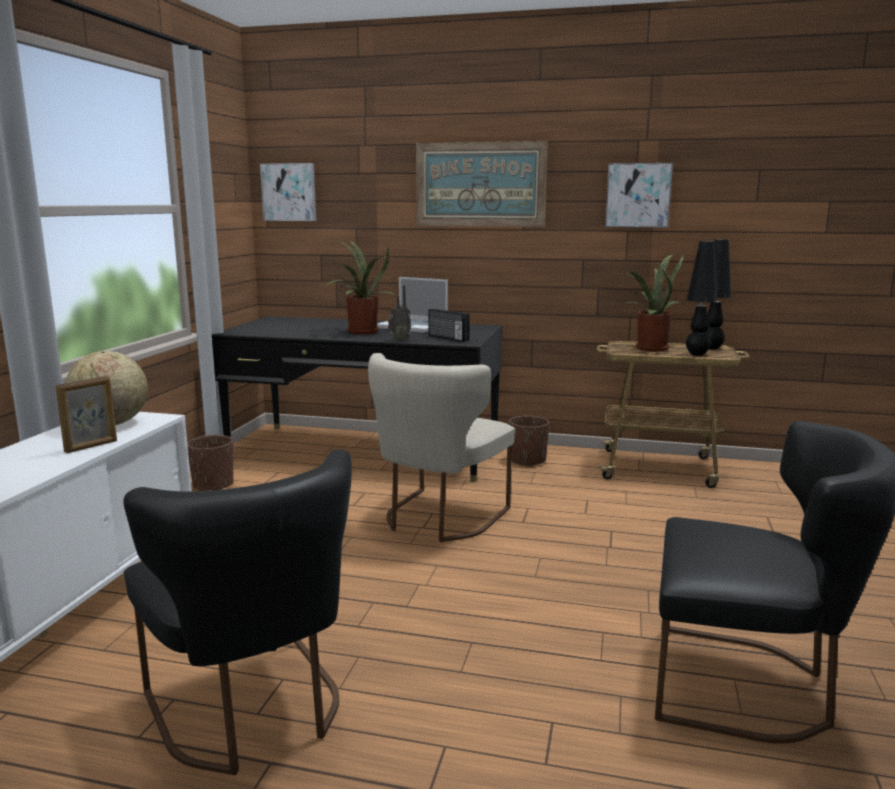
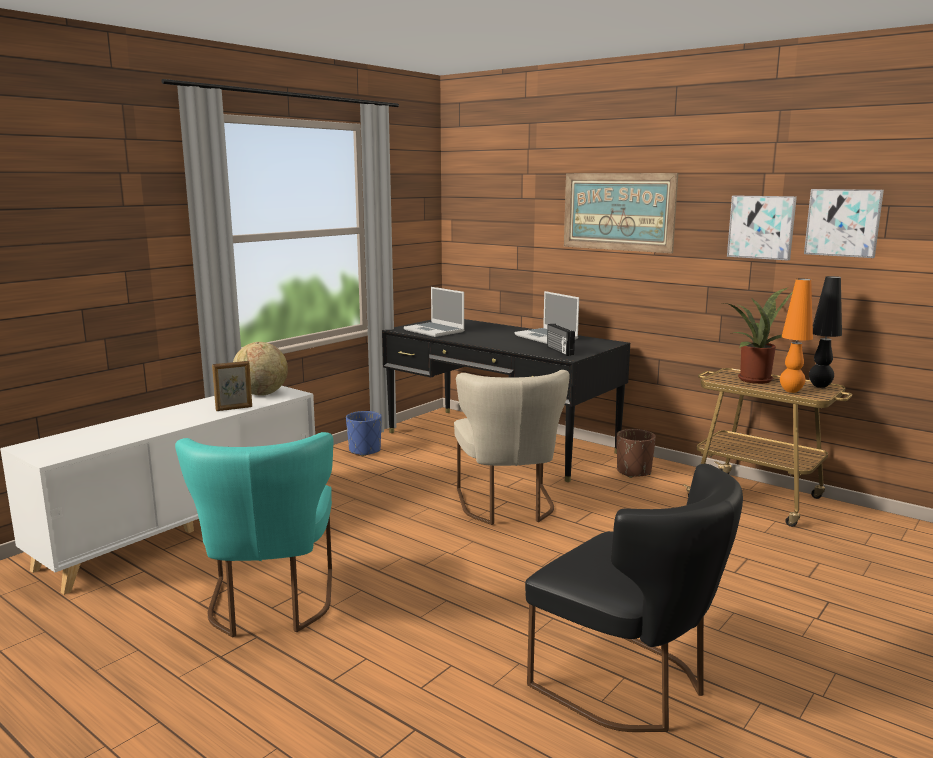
camera: 25 degrees right, 0 degrees up
black chair [123,449,352,775] -> turquoise chair [175,432,333,638]
brown planter [187,435,234,490] -> blue planter [346,411,382,456]
picture [260,163,316,221] -> picture moved to [804,189,884,258]
potted plant [323,241,396,334] -> none
beige chair [368,353,515,542] -> beige chair turned 60 degrees counterclockwise [454,370,570,525]
radio [388,285,411,341] -> none
black table lamp [686,241,717,356] -> orange table lamp [780,278,813,393]
none -> laptop [404,287,465,337]

